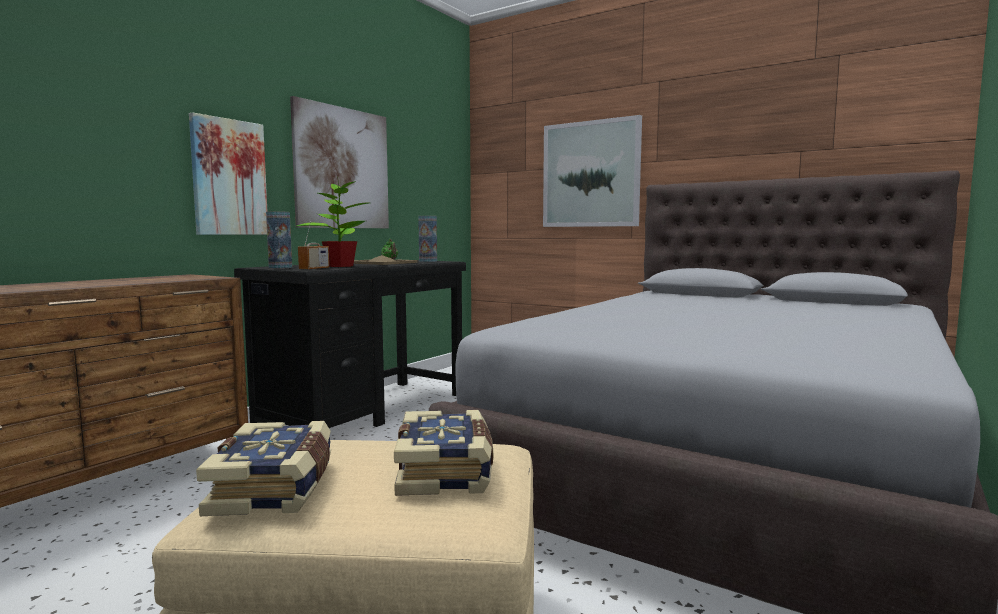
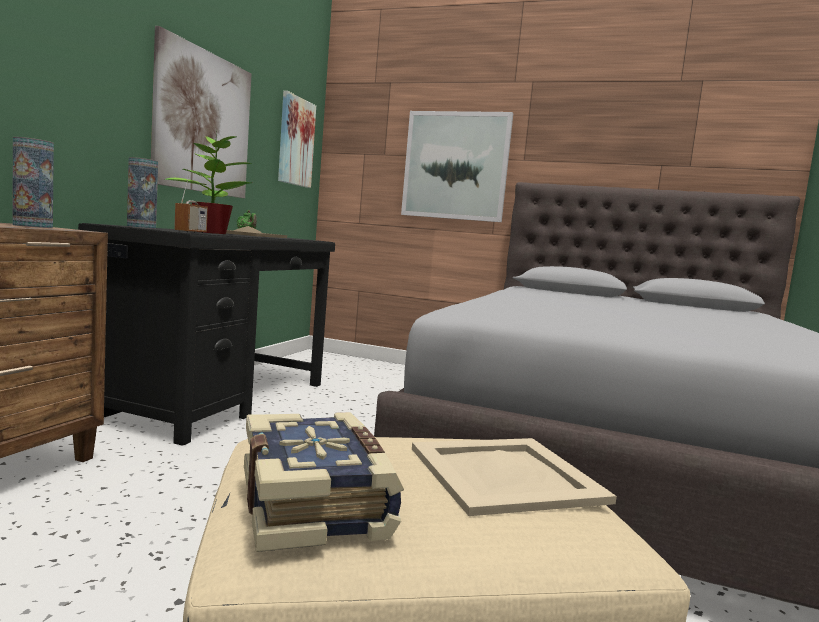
camera: 15 degrees left, 0 degrees up
picture [189,112,268,235] -> picture moved to [278,91,316,188]
book [394,410,494,496] -> beige tray [412,438,617,516]
vase [418,216,437,262] -> vase moved to [13,137,54,228]

